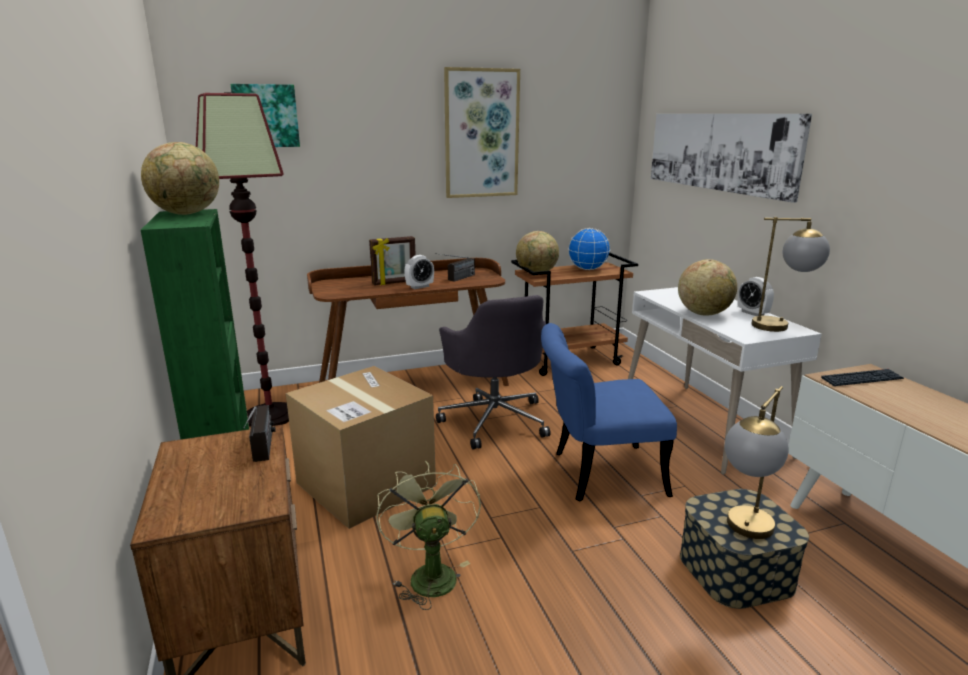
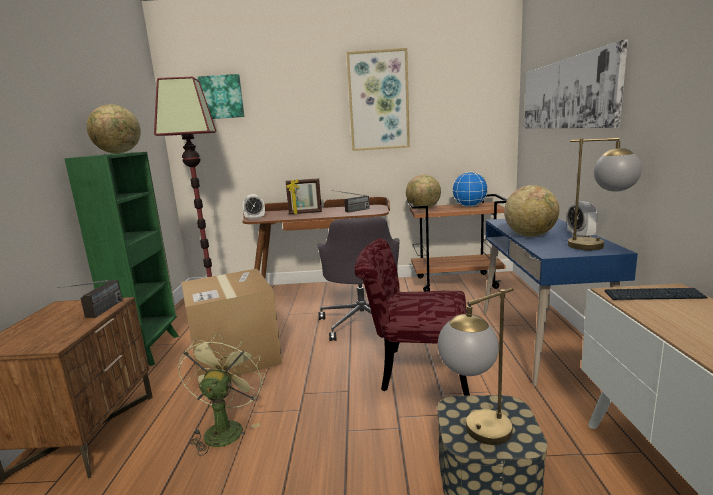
camera: 20 degrees right, 5 degrees down
alarm clock [404,255,434,289] -> alarm clock moved to [242,194,265,220]
blue chair [541,323,677,501] -> red chair [354,238,470,395]
white desk [628,287,822,475] -> blue desk [483,219,638,387]

